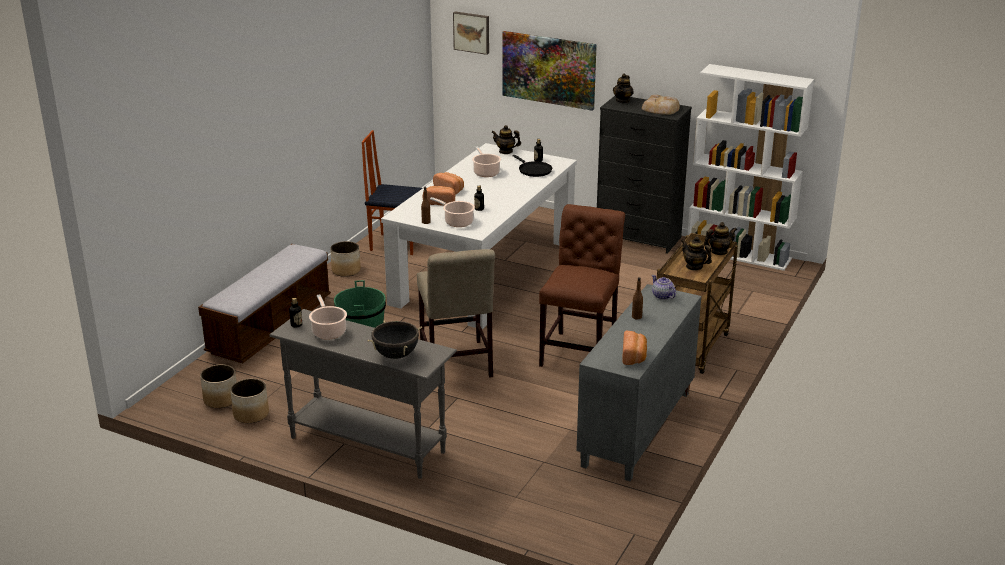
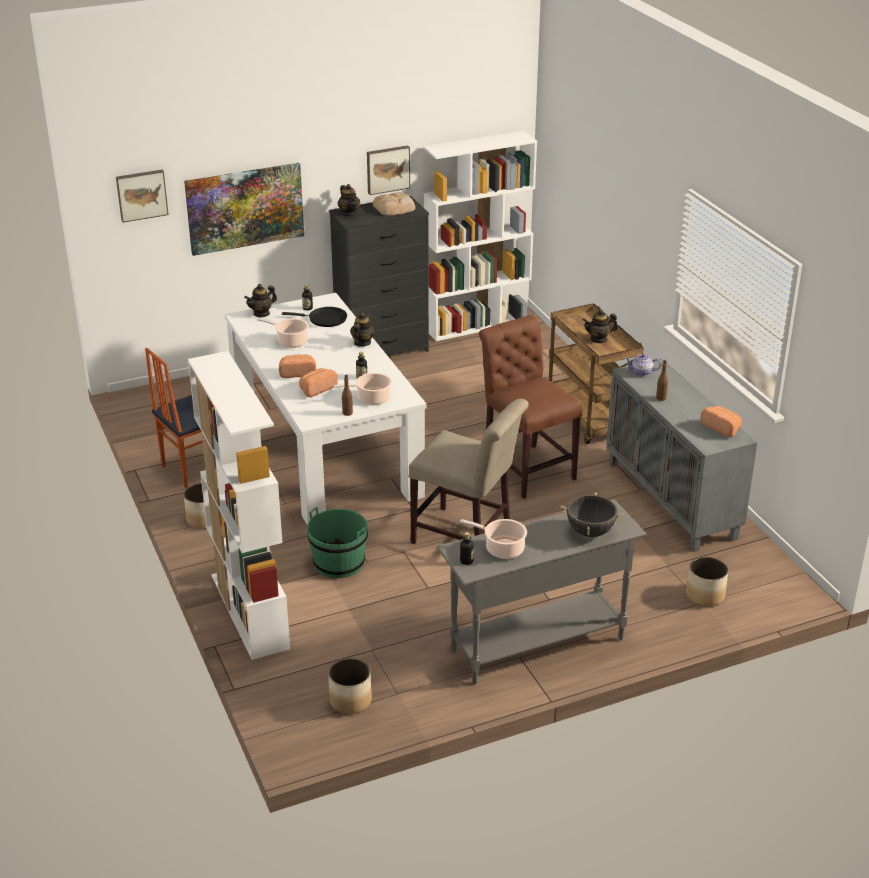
camera: 50 degrees left, 5 degrees up
bench [198,244,331,363] -> white bookcase [188,351,290,660]
planter [230,378,269,423] -> planter moved to [686,557,728,606]
teapot [704,222,737,255] -> teapot moved to [350,313,375,347]
none -> picture [367,145,410,195]

